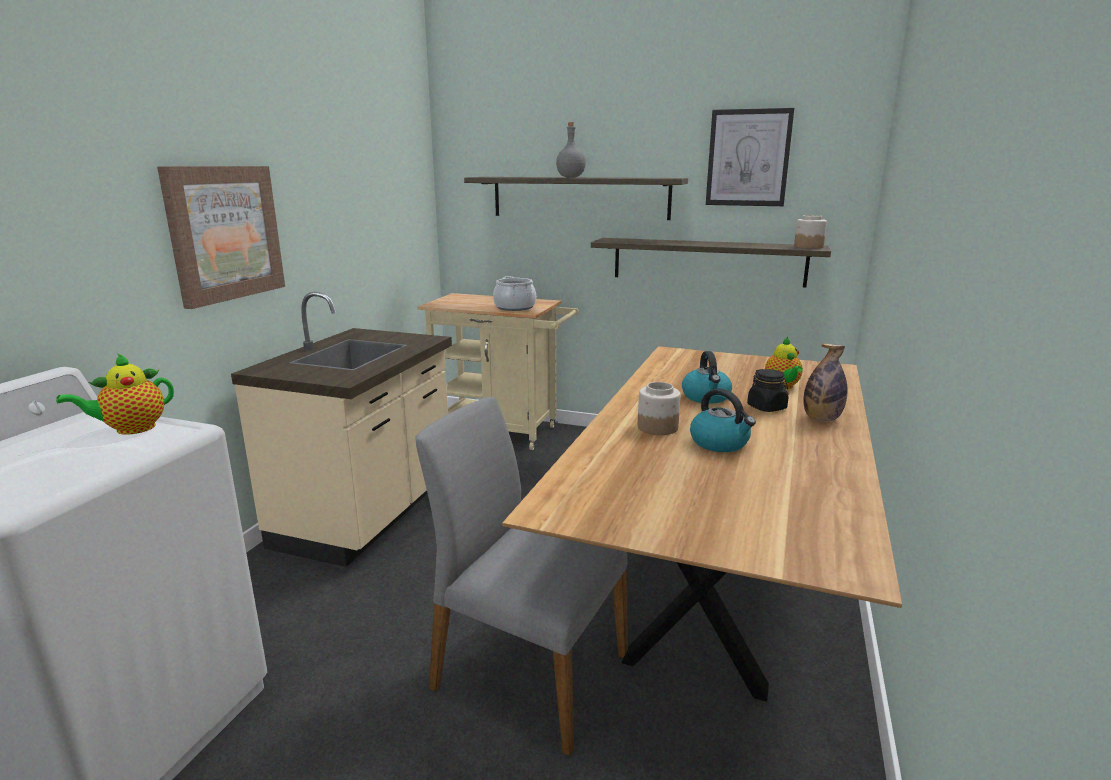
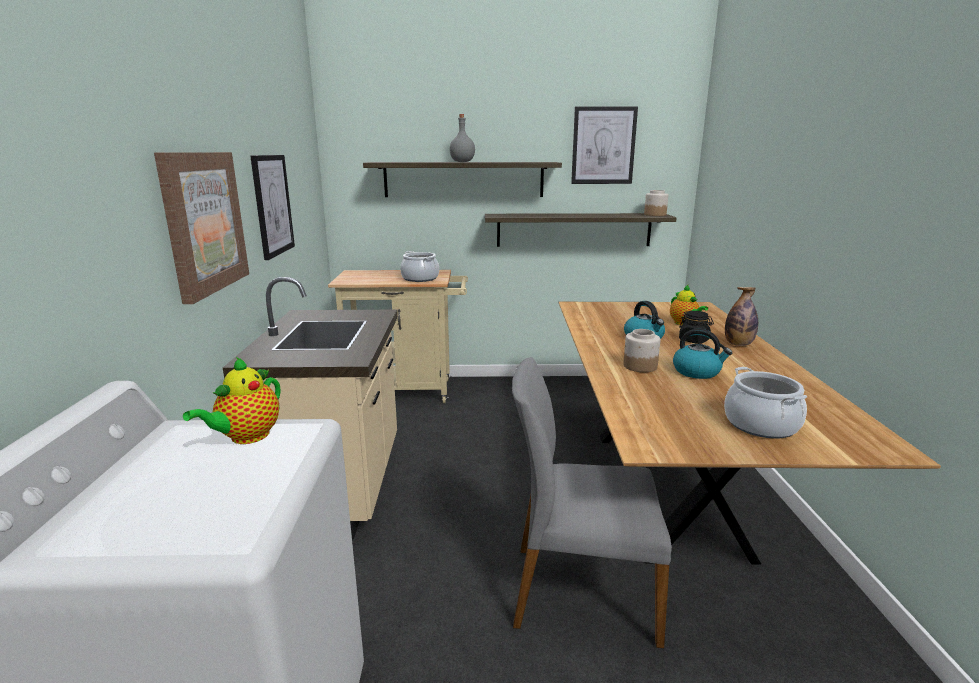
camera: 20 degrees left, 0 degrees up
none -> picture [250,155,295,260]
none -> cooking pot [724,367,807,438]

